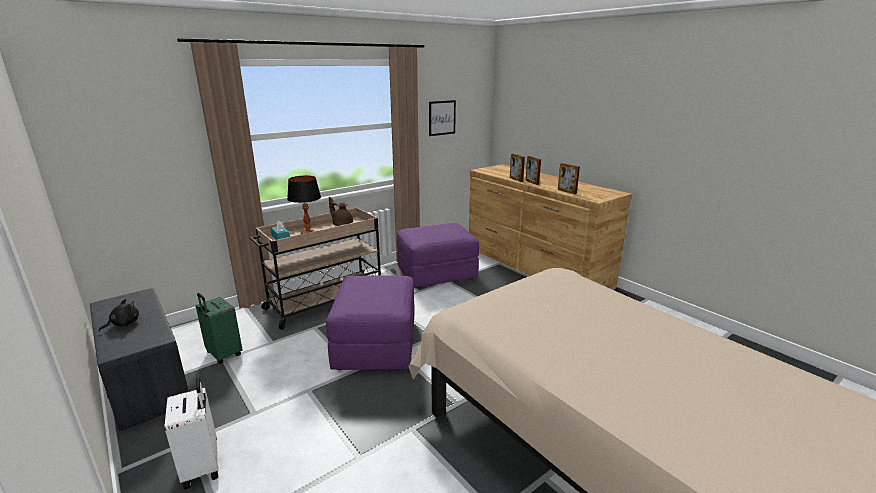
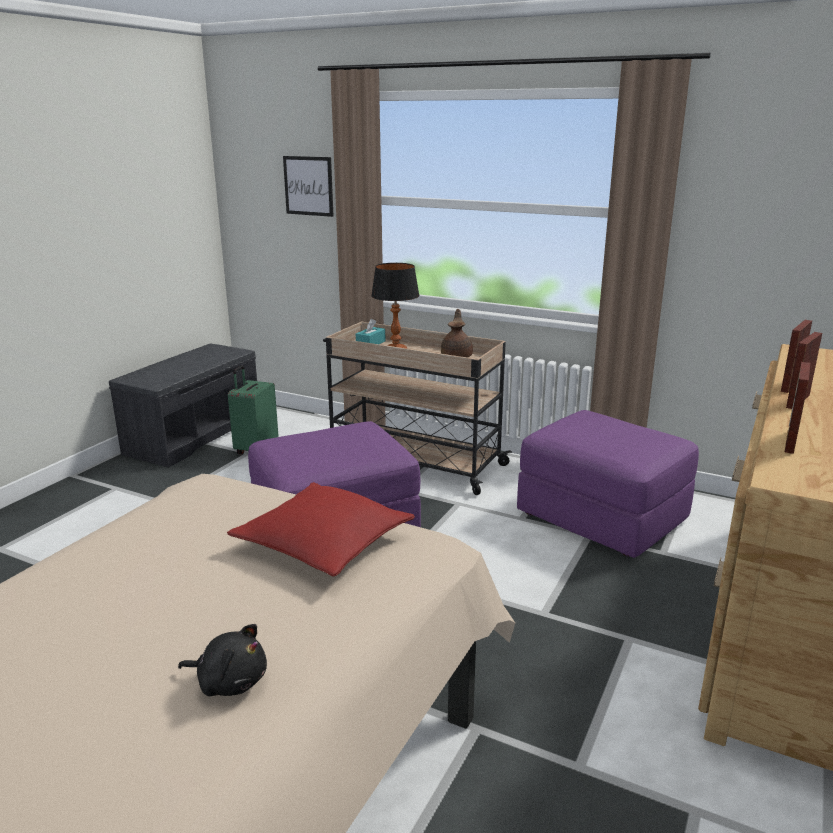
camera: 65 degrees right, 0 degrees up
black plush toy [99,299,139,331] -> black plush toy moved to [178,624,267,697]
white suitcase [165,378,219,489] -> none
picture [429,100,456,136] -> picture moved to [283,156,334,217]
none -> red pillow [227,482,415,577]

